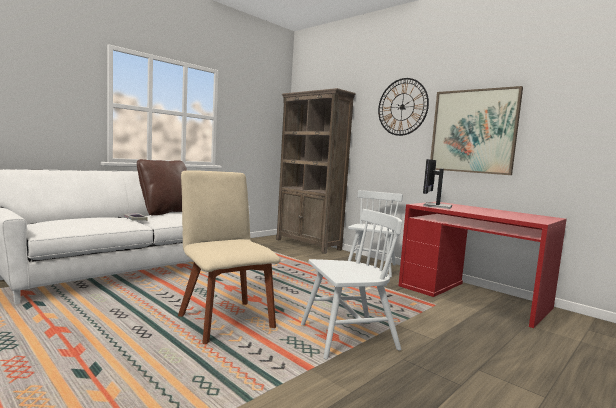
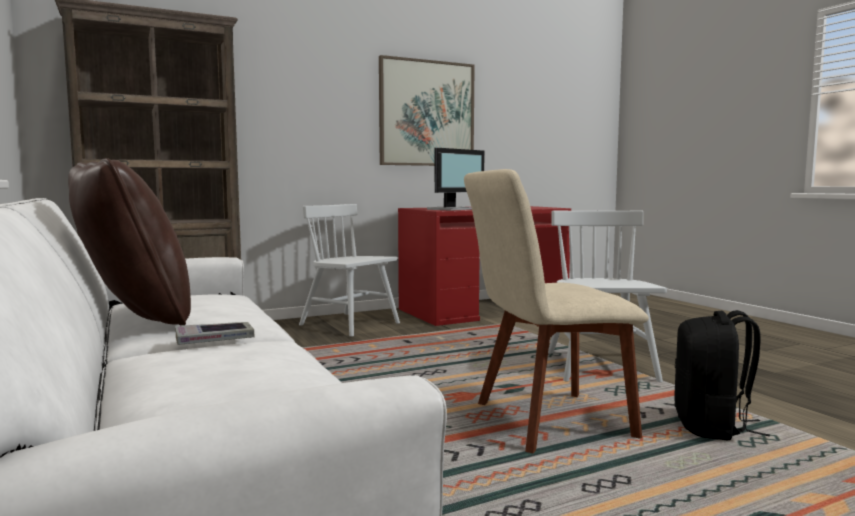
camera: 70 degrees left, 0 degrees up
wall clock [378,78,429,136] -> none
monitor [423,159,452,209] -> monitor turned 90 degrees counterclockwise [427,148,484,211]
none -> black backpack [674,310,770,441]

